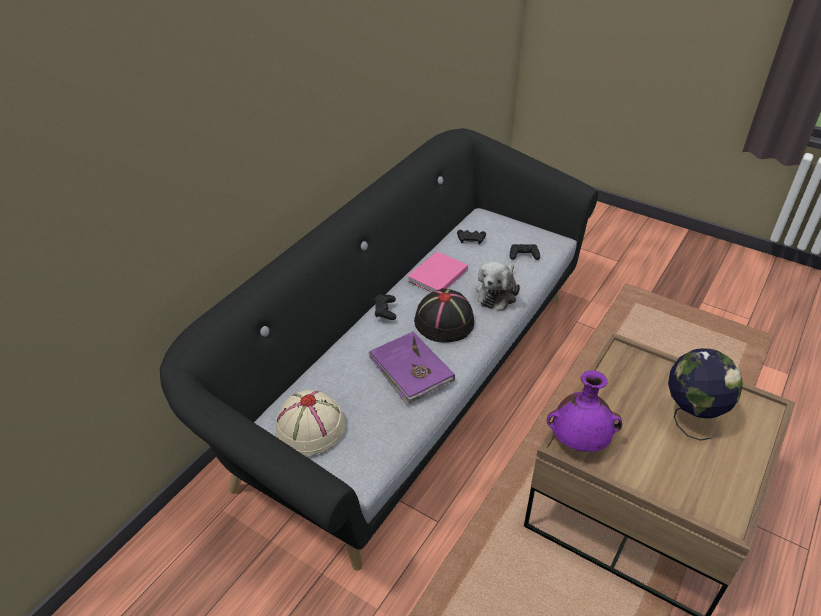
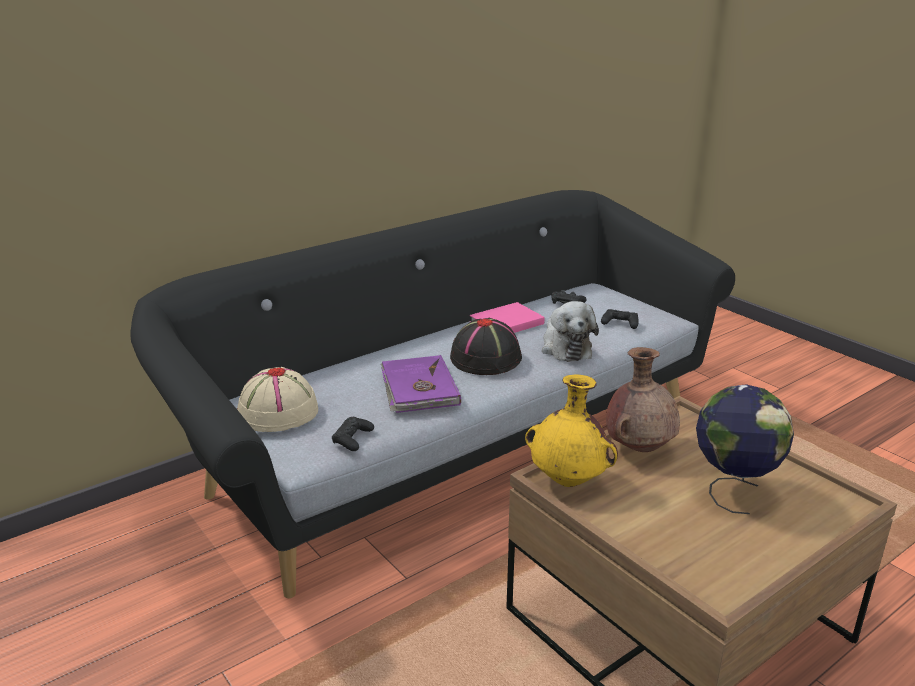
camera: 20 degrees right, 15 degrees down
black game controller [375,294,396,320] -> black game controller moved to [332,417,374,451]
plush toy [475,261,520,311] -> plush toy turned 60 degrees counterclockwise [542,301,599,362]
purple vase [547,371,622,452] -> yellow vase [525,374,618,487]
none -> brown vase [606,347,680,452]

